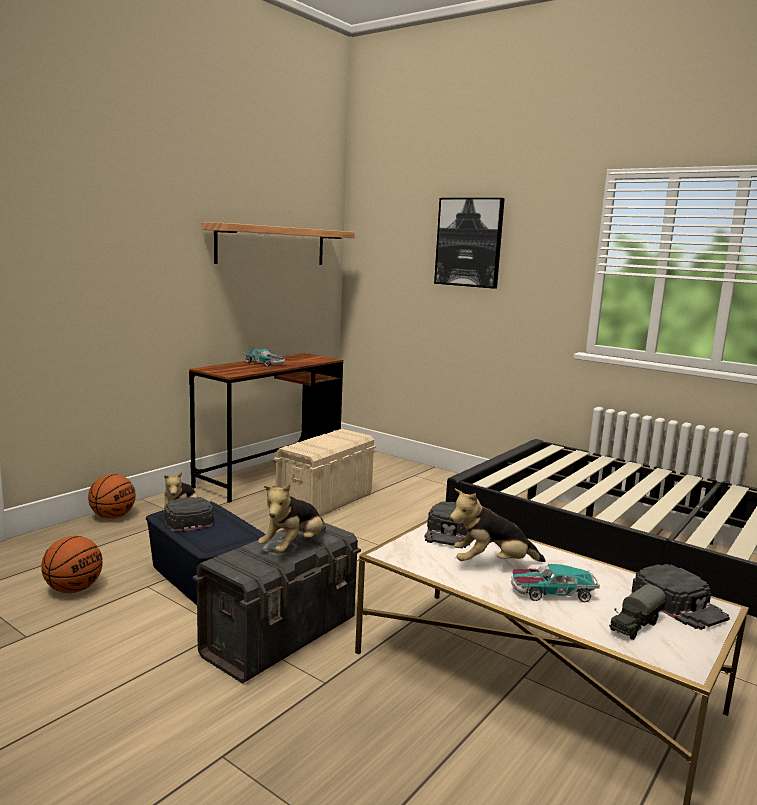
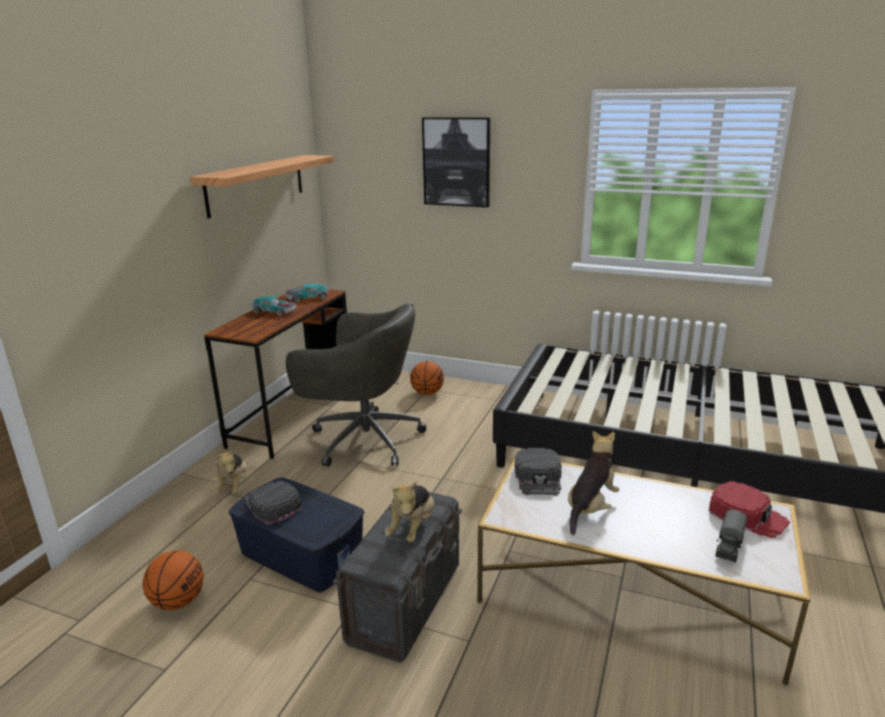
camera: 15 degrees left, 10 degrees up
basketball [88,474,136,519] -> basketball moved to [410,361,444,395]
beige storage box [273,429,376,517] -> grey office chair [286,303,426,467]
plush toy [450,488,546,562] -> plush toy turned 150 degrees clockwise [568,431,619,535]
toy car [511,564,600,602] -> toy car moved to [286,284,329,302]
black cap [632,564,730,630] -> red cap [709,481,790,538]

